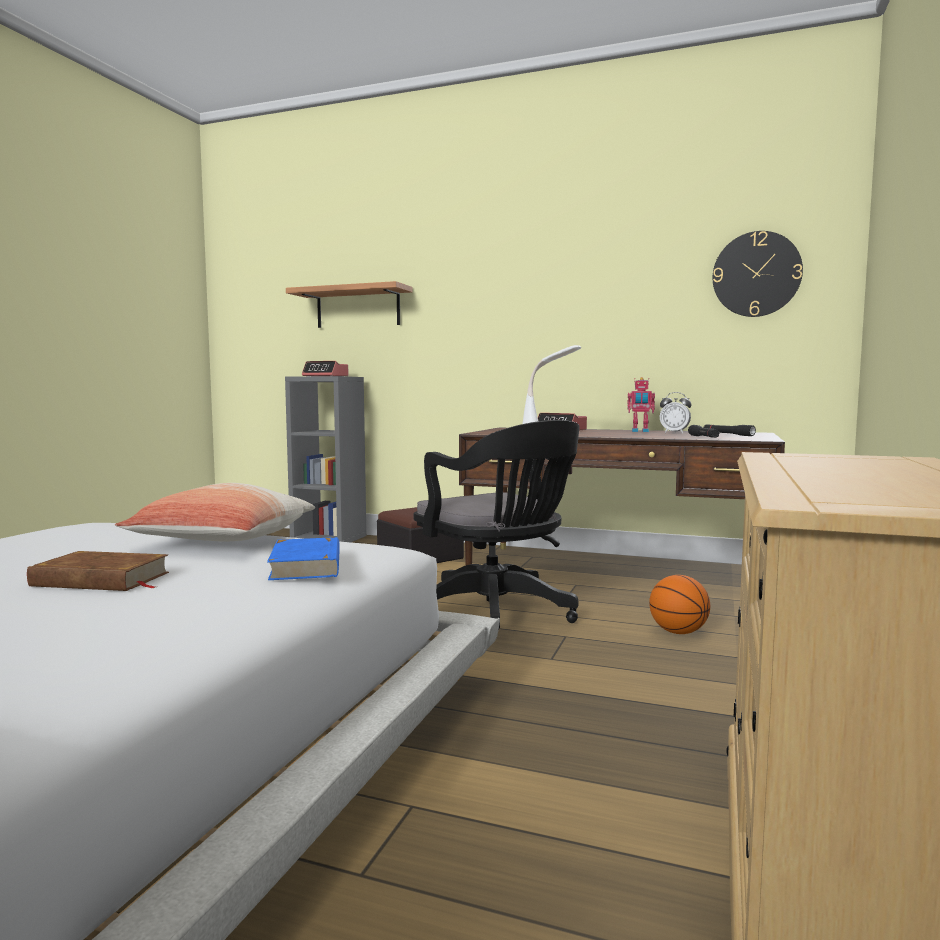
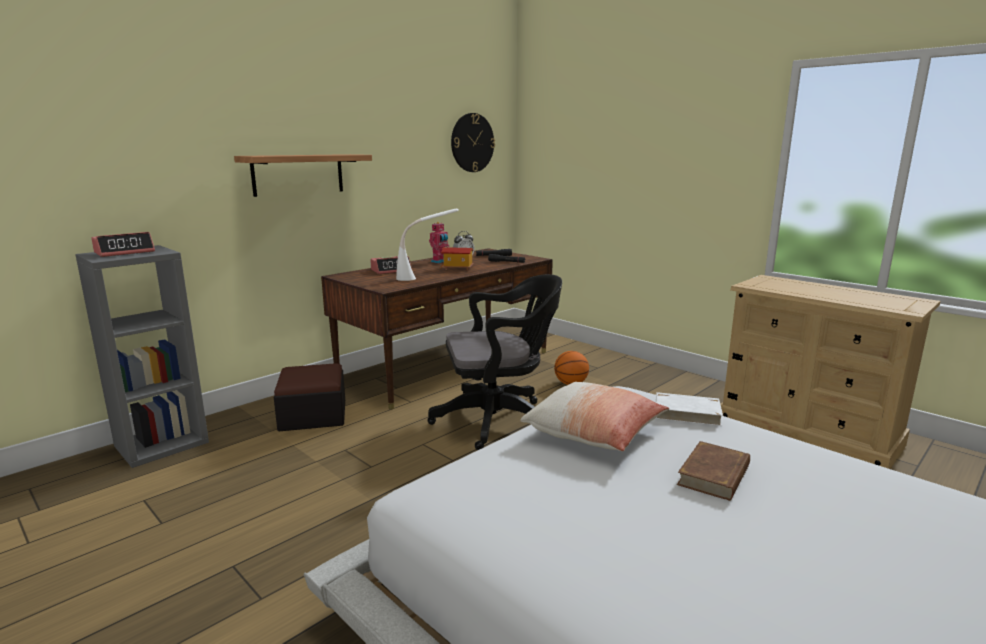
camera: 65 degrees left, 10 degrees up
blue book [267,537,340,580] -> white book [655,392,723,426]
shelf [286,281,412,328] -> shelf moved to [234,154,372,197]
none -> toy house [440,247,474,271]

